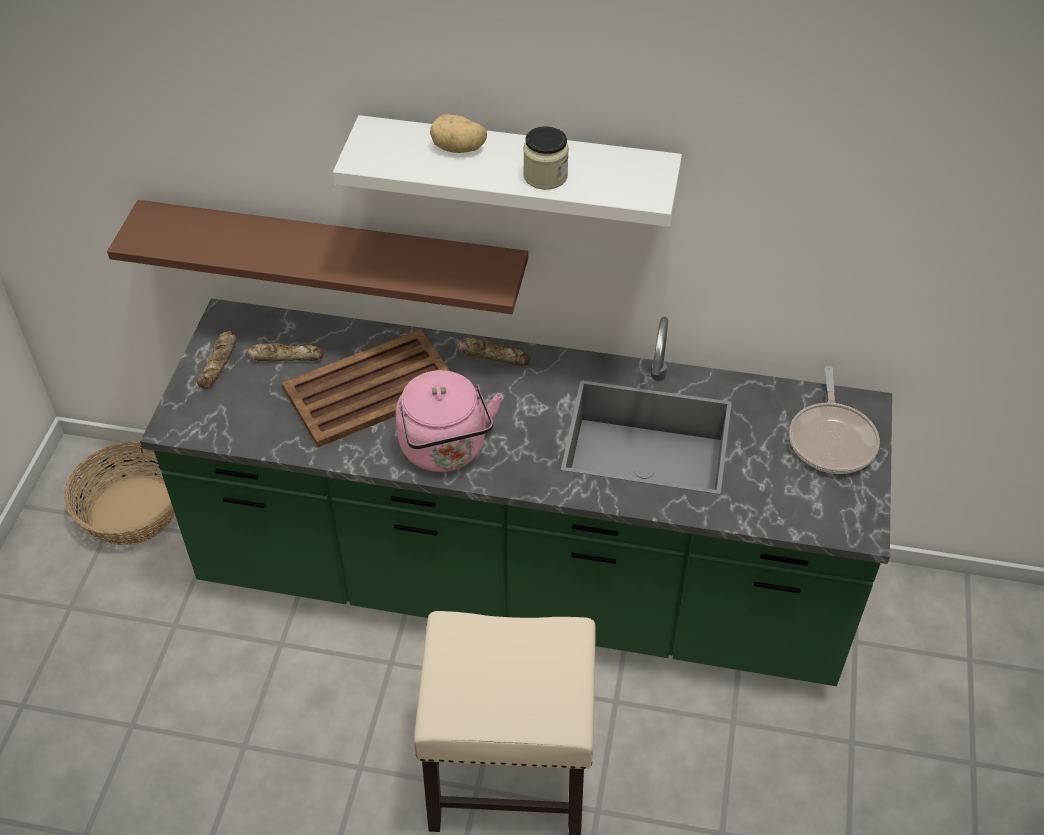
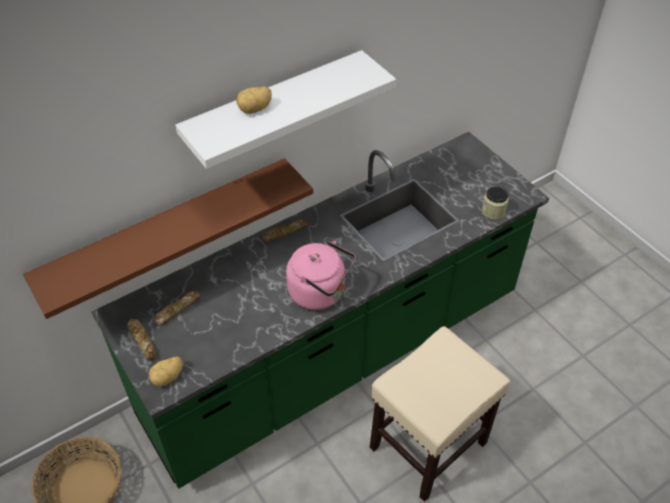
camera: 45 degrees left, 0 degrees up
brown tray [282,329,450,447] -> none
jar [523,126,569,190] -> jar moved to [482,186,509,219]
frying pan [789,366,880,474] -> none
none -> potato [149,357,183,387]

